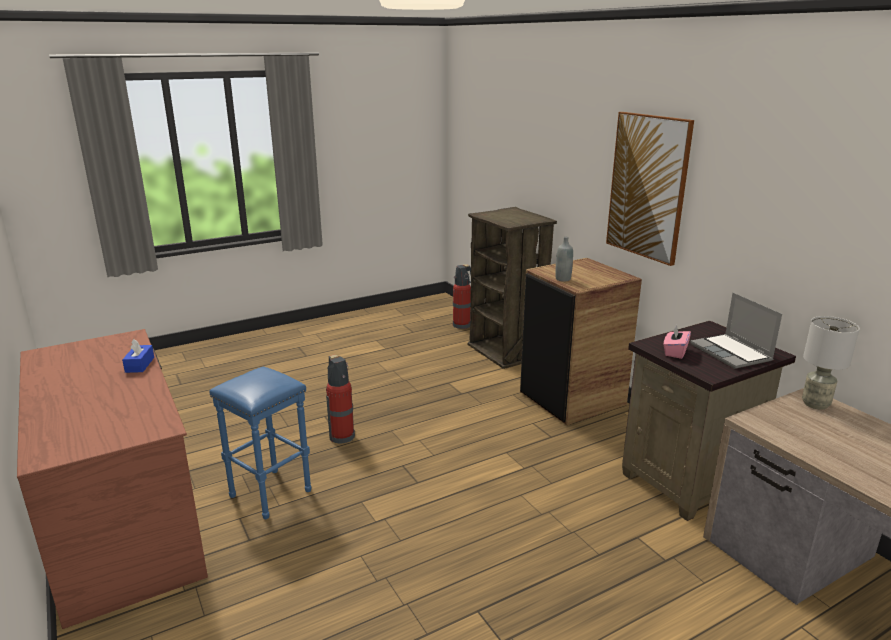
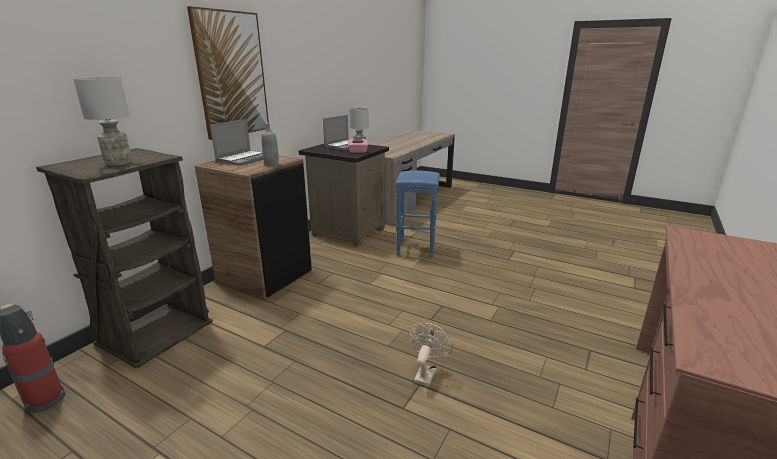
camera: 120 degrees left, 0 degrees up
blue tissue box [122,339,154,373] -> none
blue stool [209,367,311,519] -> blue stool moved to [395,171,440,258]
fire extinguisher [326,355,355,443] -> beige fan [408,323,453,387]
none -> grey table lamp [73,77,132,165]
none -> laptop [210,119,264,166]

